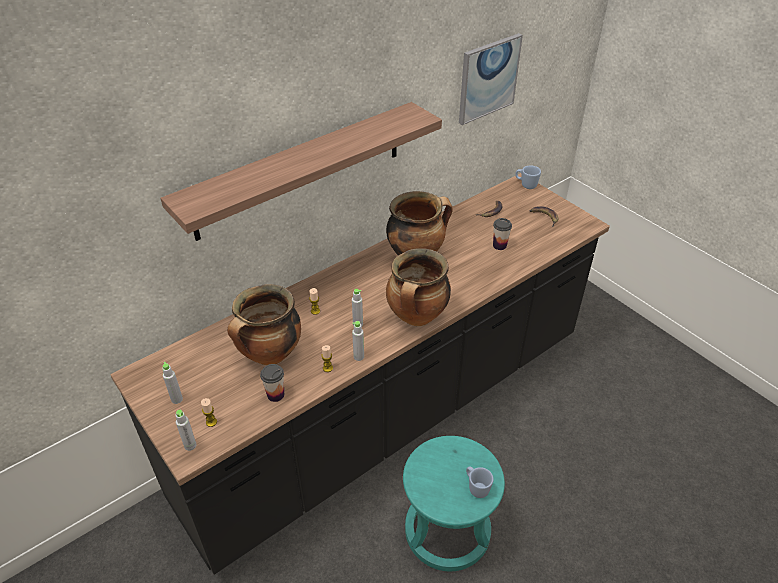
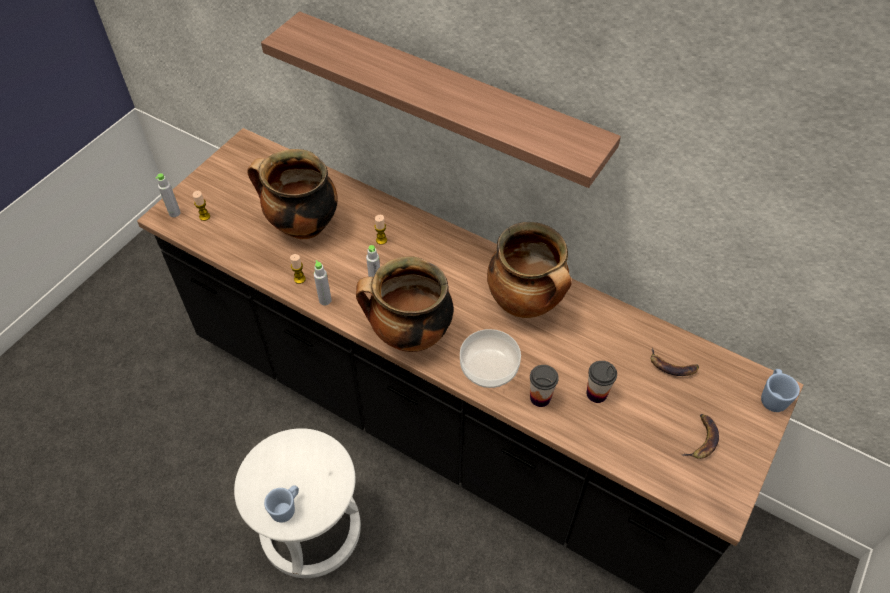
camera: 70 degrees right, 10 degrees up
grey bottle [162,362,183,404] -> none
cup [260,364,284,402] -> cup moved to [530,365,559,407]
turquoise stool [403,436,505,571] -> white stool [234,428,361,578]
picture [459,33,523,125] -> none
none -> bowl [460,329,521,388]

